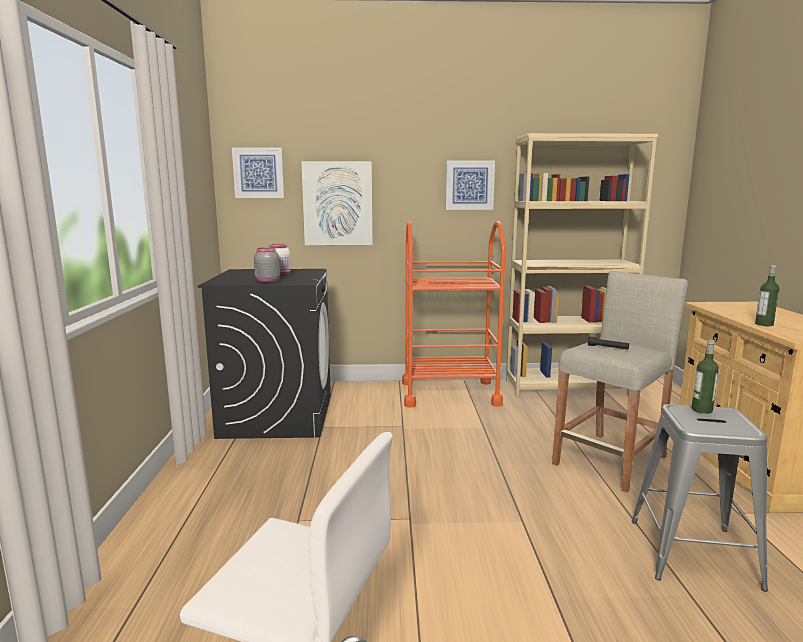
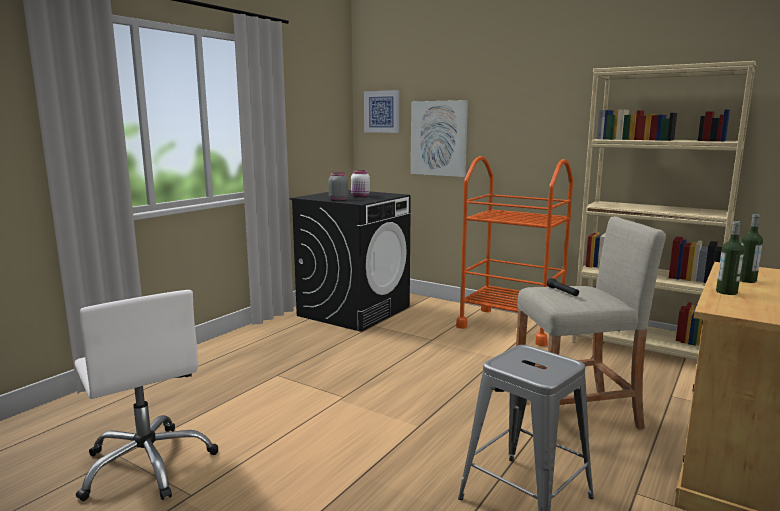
camera: 35 degrees right, 0 degrees up
picture [446,160,495,210] -> none
bottle [691,339,719,414] -> bottle moved to [740,214,763,283]

